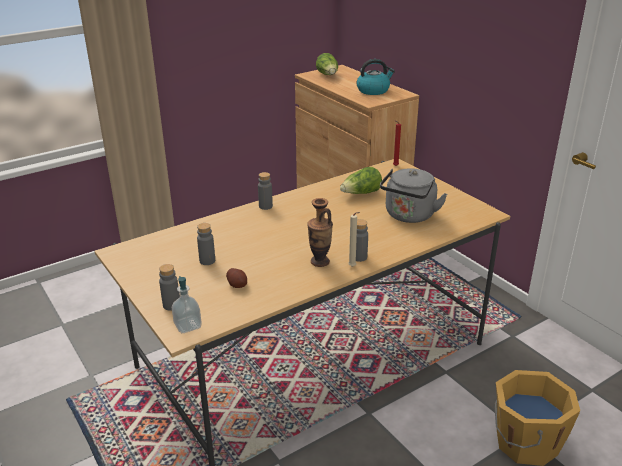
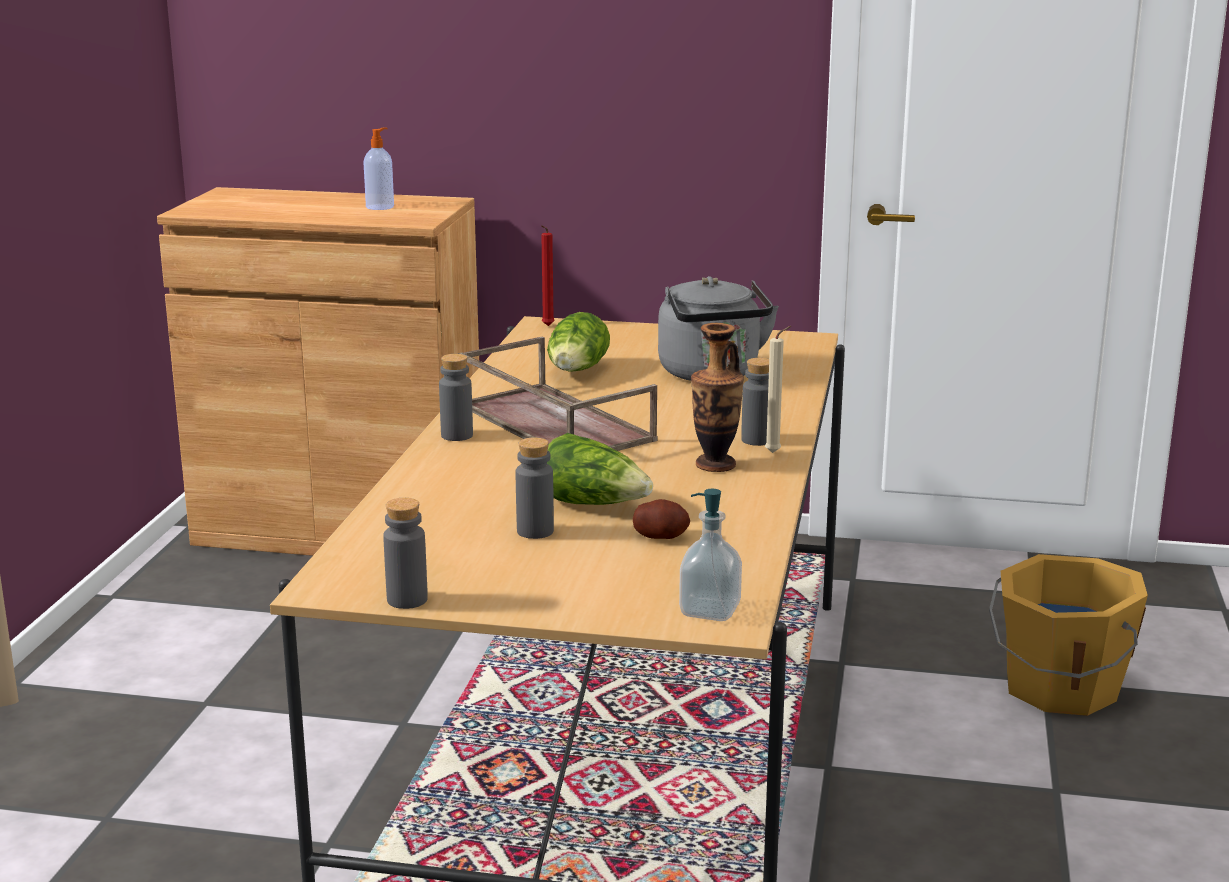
camera: 45 degrees left, 10 degrees down
grey bottle [159,264,180,310] -> grey bottle moved to [383,498,428,609]
lettuce [316,53,338,75] -> lettuce moved to [547,433,653,505]
kettle [357,59,395,95] -> soap dispenser [363,128,394,210]
none -> brown tray [458,337,657,451]

